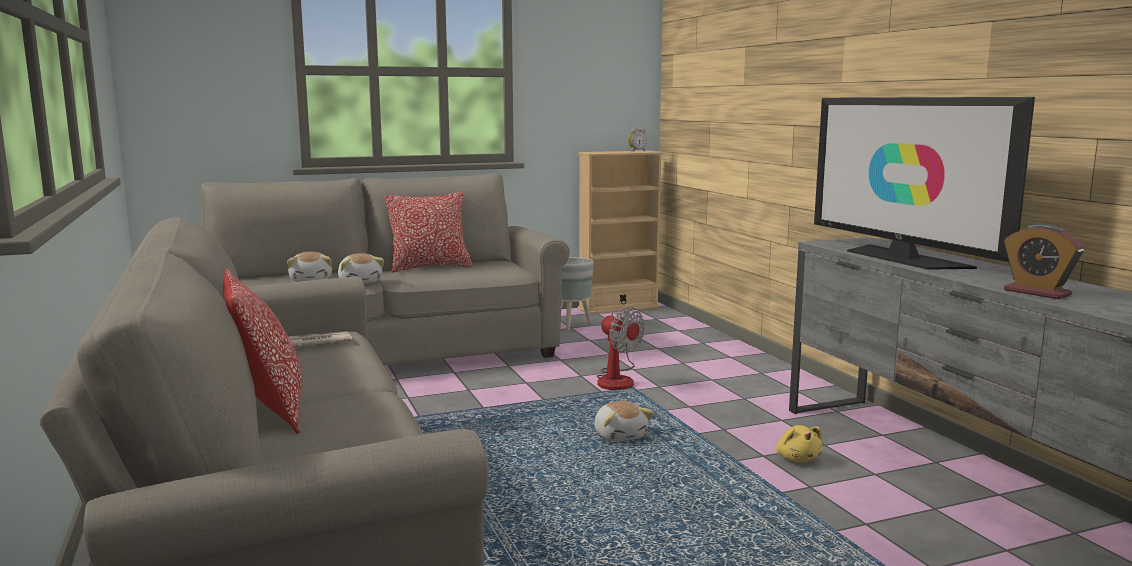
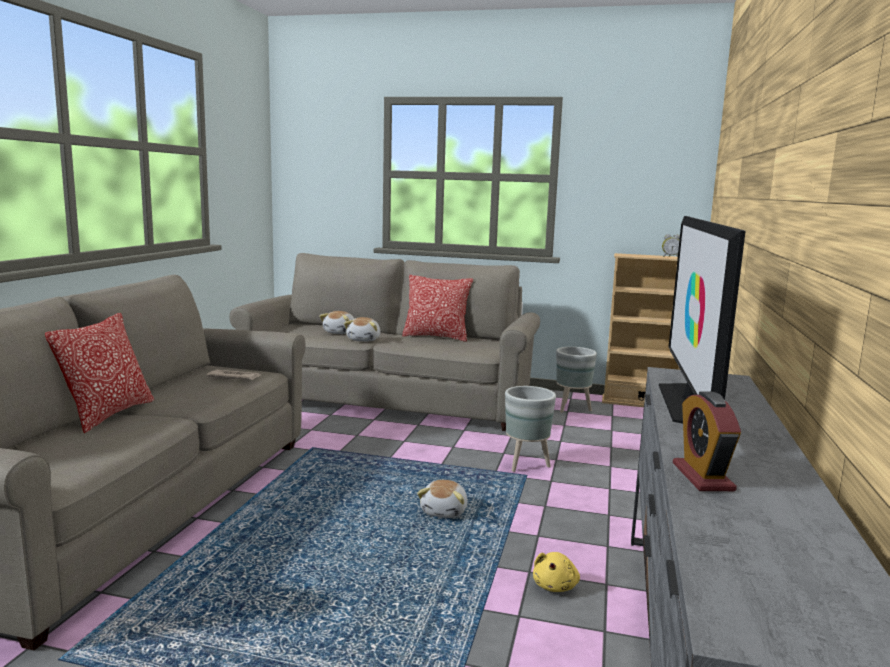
camera: 35 degrees right, 0 degrees up
fan [596,307,645,390] -> grey planter [505,386,556,472]

